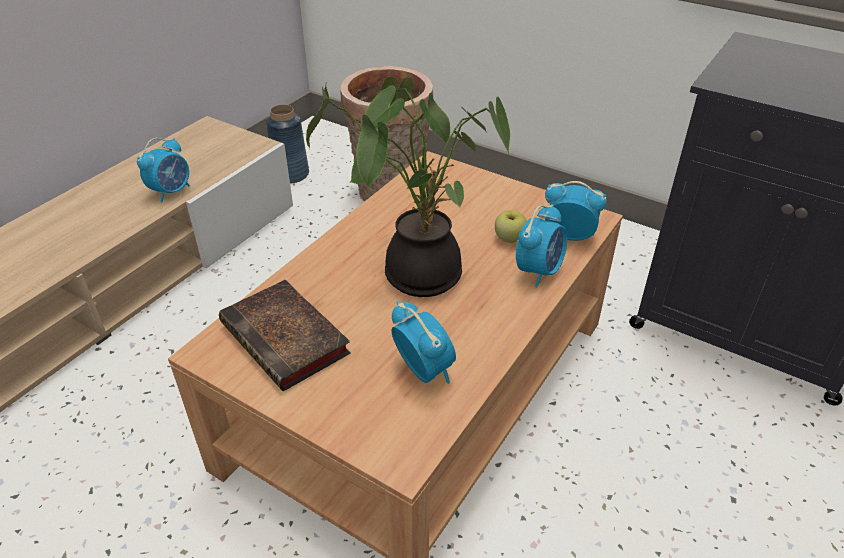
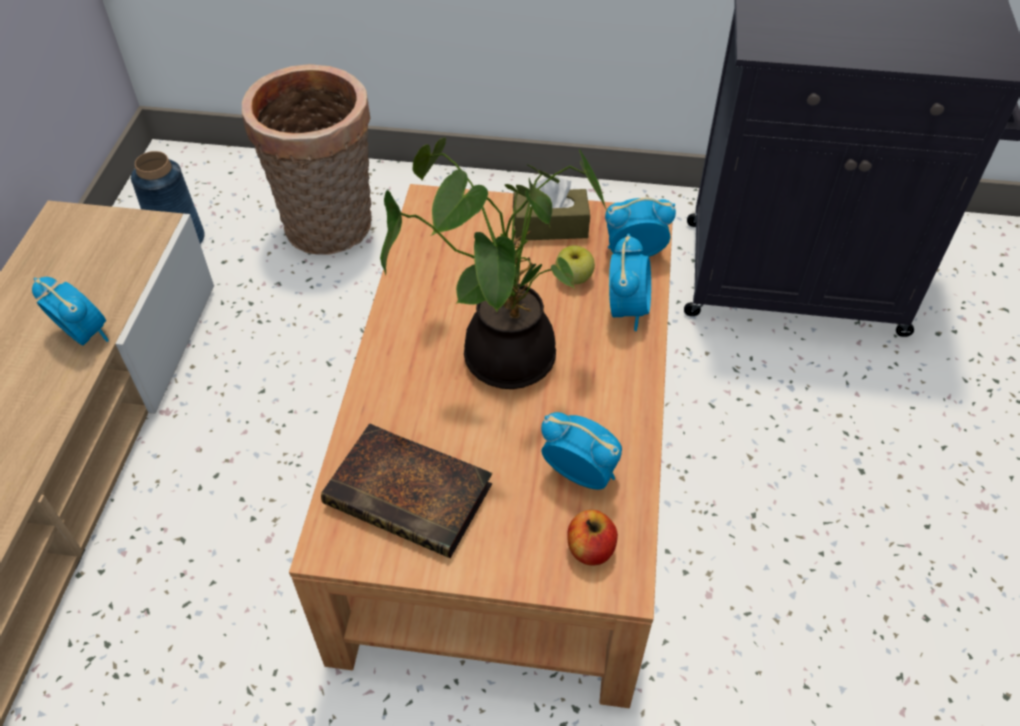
camera: 25 degrees left, 10 degrees up
alarm clock [137,138,190,202] -> alarm clock turned 60 degrees counterclockwise [32,277,109,346]
none -> brown tissue box [513,176,590,241]
none -> apple [567,510,618,566]

